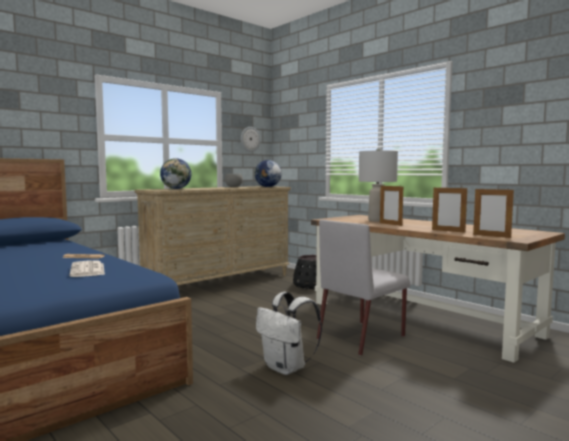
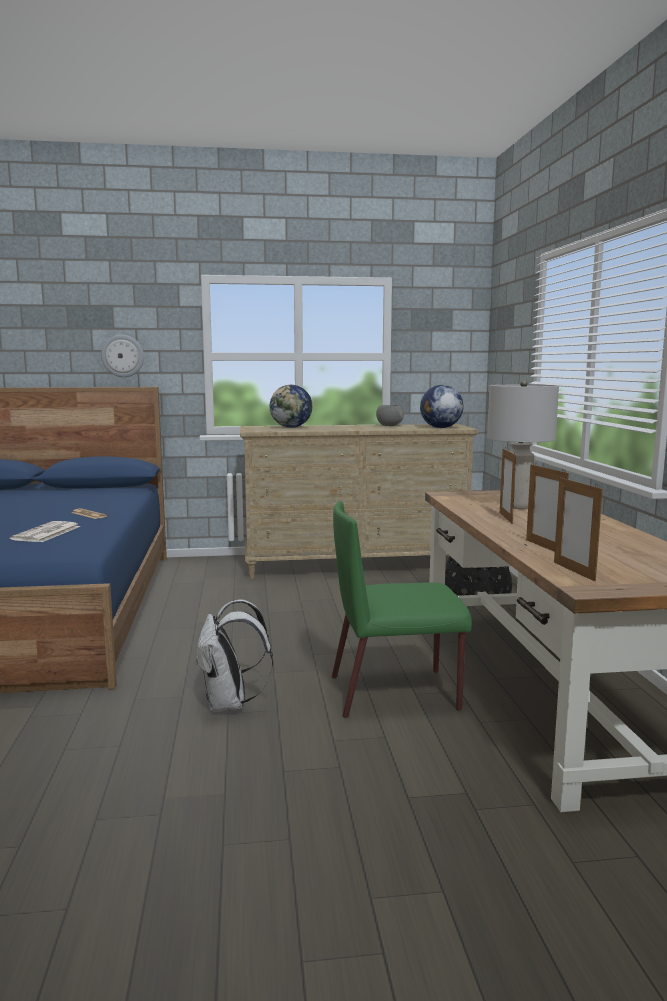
camera: 35 degrees right, 5 degrees up
wall clock [241,127,261,152] -> wall clock moved to [101,335,144,377]
grey chair [317,220,410,356] -> green chair [332,501,472,718]

